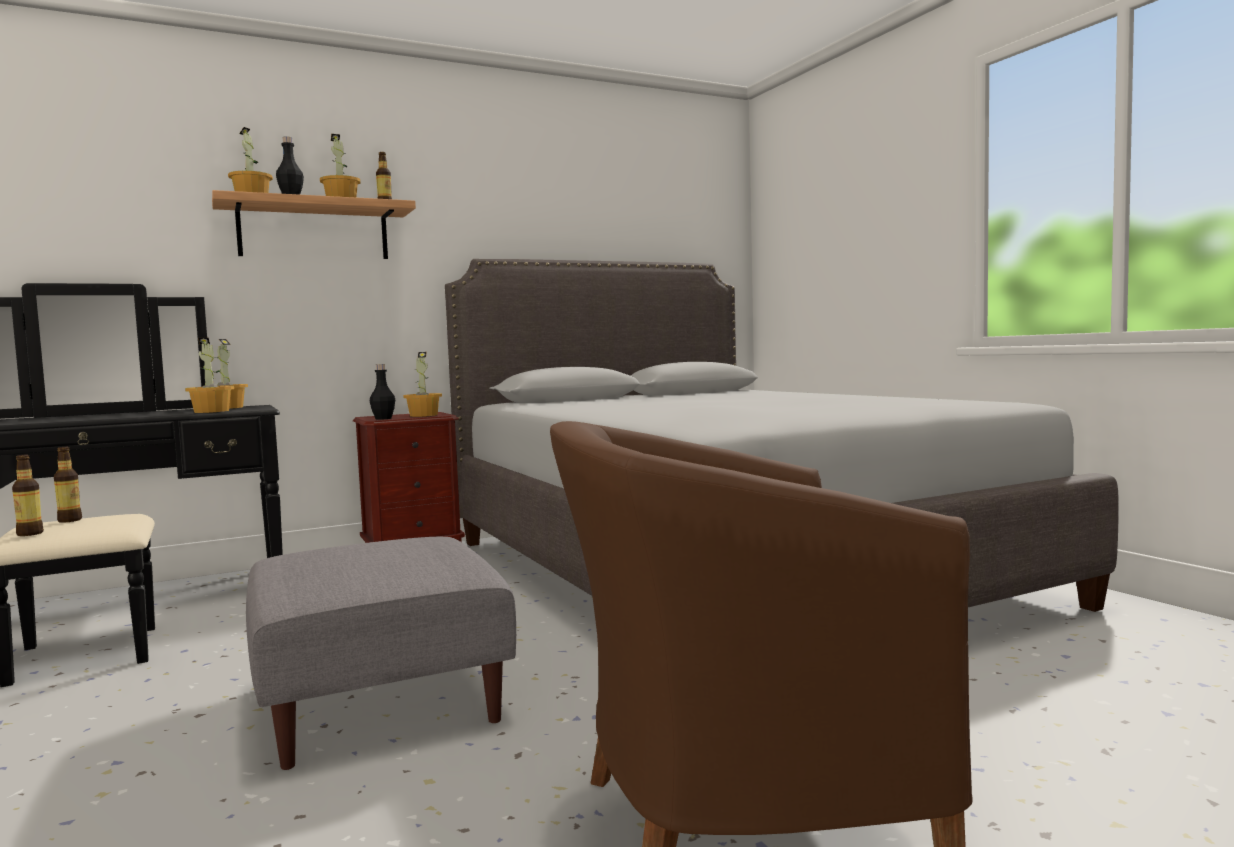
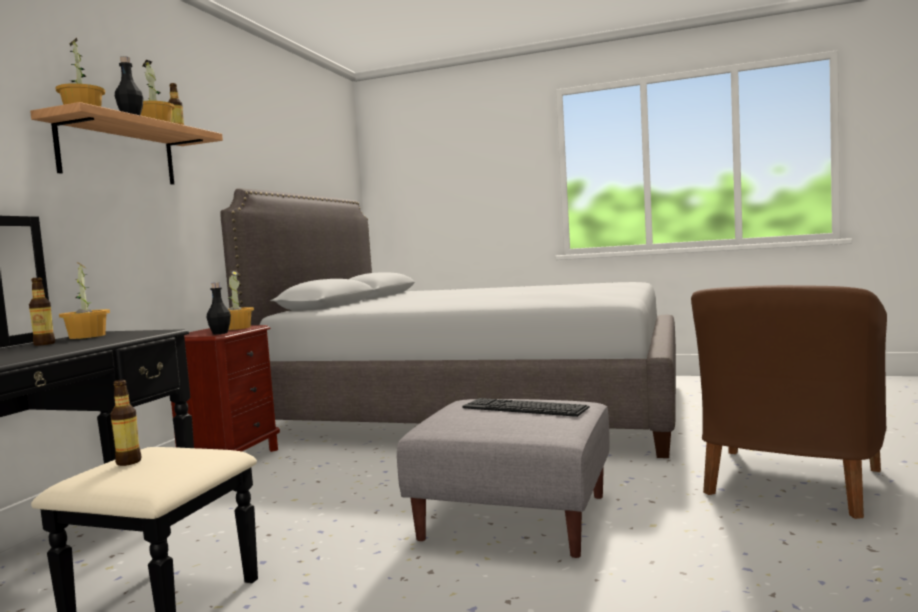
camera: 45 degrees left, 0 degrees up
bottle [12,455,44,536] -> bottle moved to [29,277,55,346]
potted plant [185,338,234,413] -> none
none -> keyboard [462,398,589,417]

